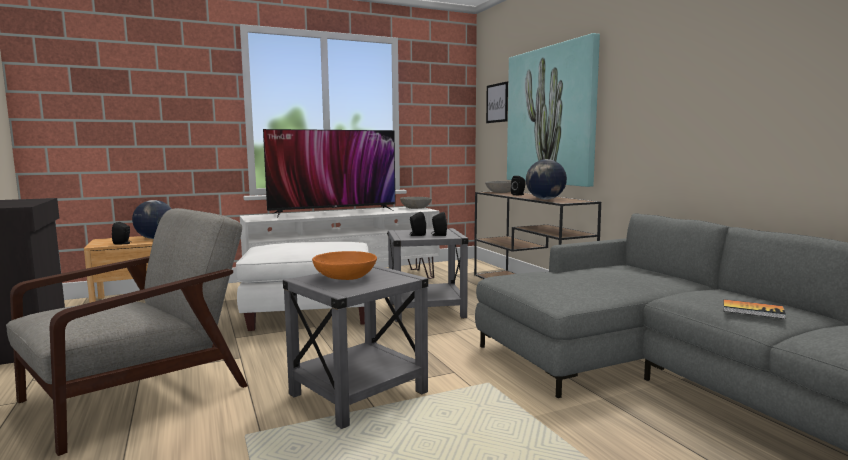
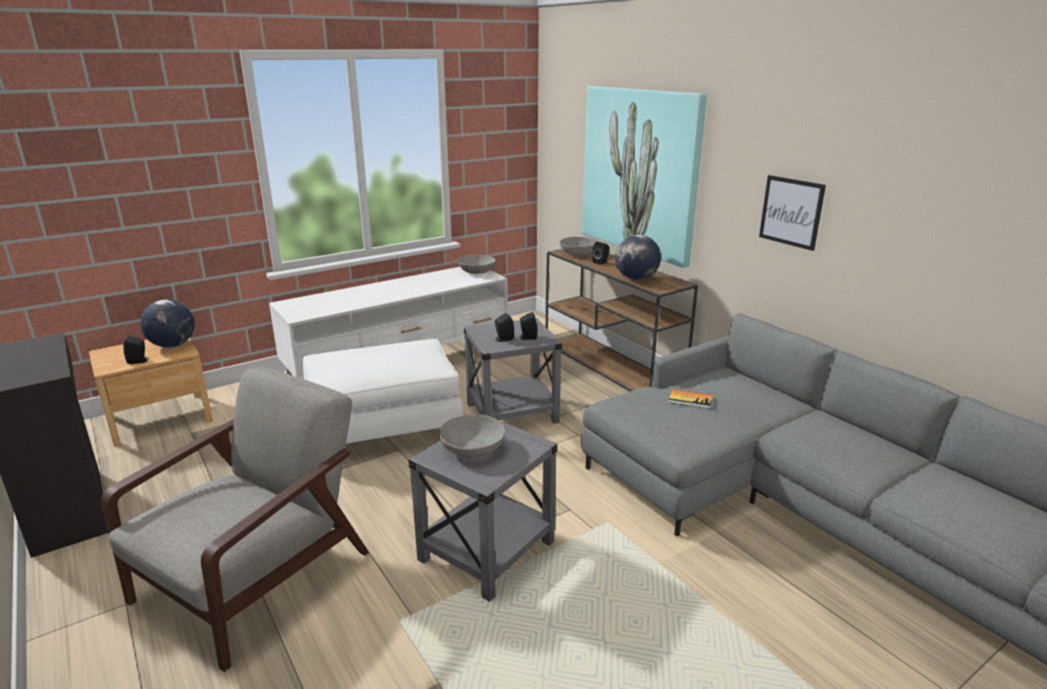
camera: 10 degrees left, 15 degrees up
television [263,129,395,218] -> none
orange bowl [312,251,377,280] -> grey bowl [439,414,505,458]
picture [486,82,508,123] -> picture moved to [759,175,826,251]
book [723,299,786,319] -> book moved to [669,389,713,409]

